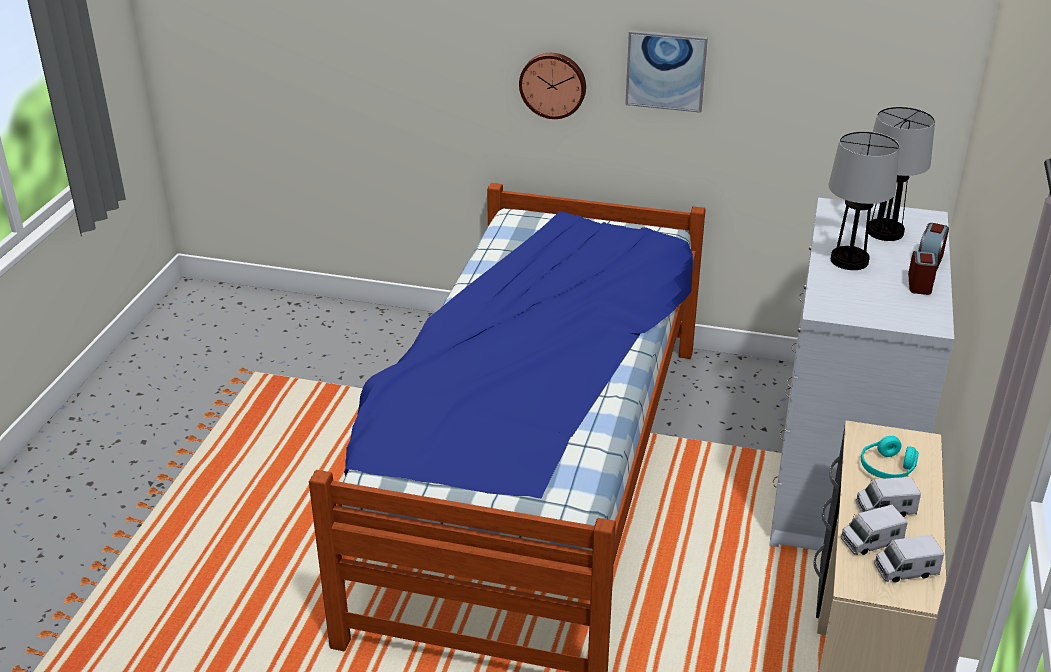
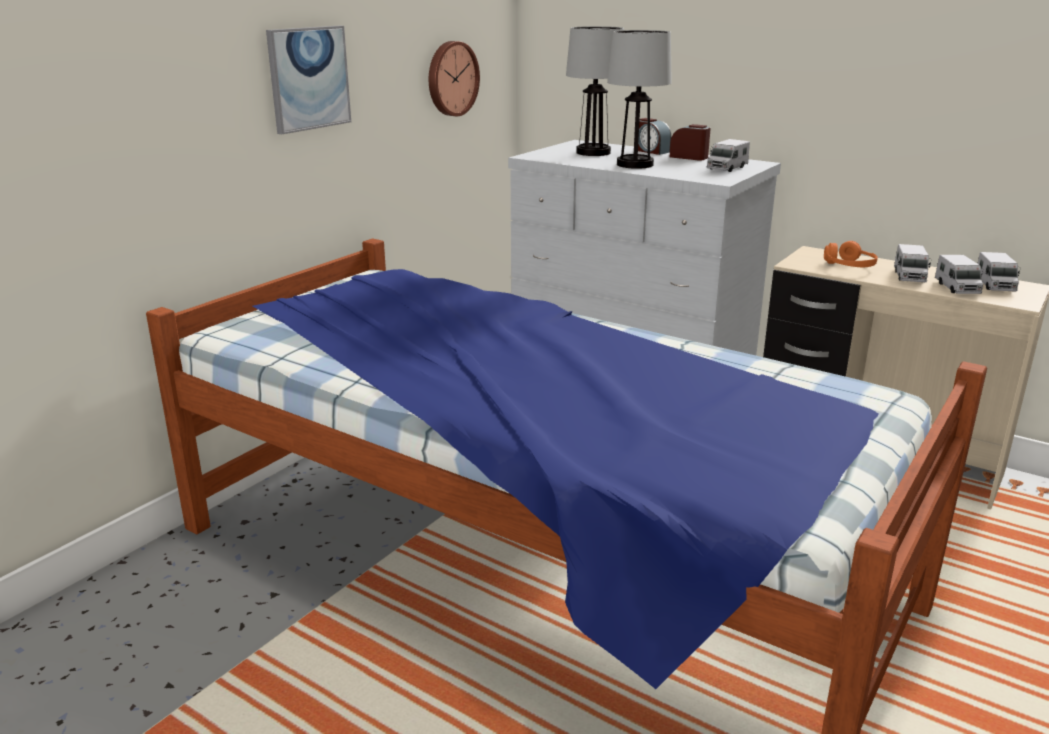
camera: 70 degrees left, 10 degrees down
wall clock [519,53,586,119] -> wall clock moved to [429,41,480,116]
turquoise headphones [861,436,919,479] -> orange headphones [824,241,878,267]
none -> toy truck [707,139,750,172]

